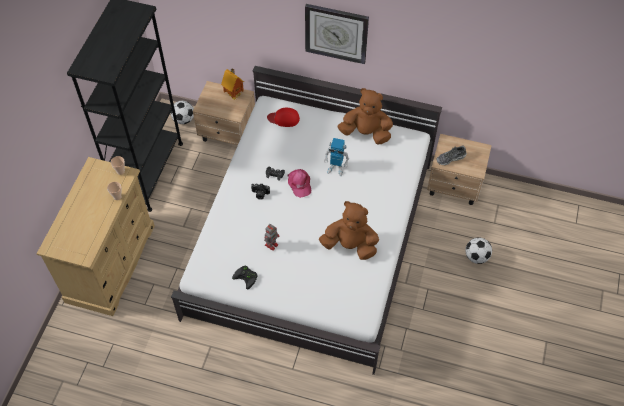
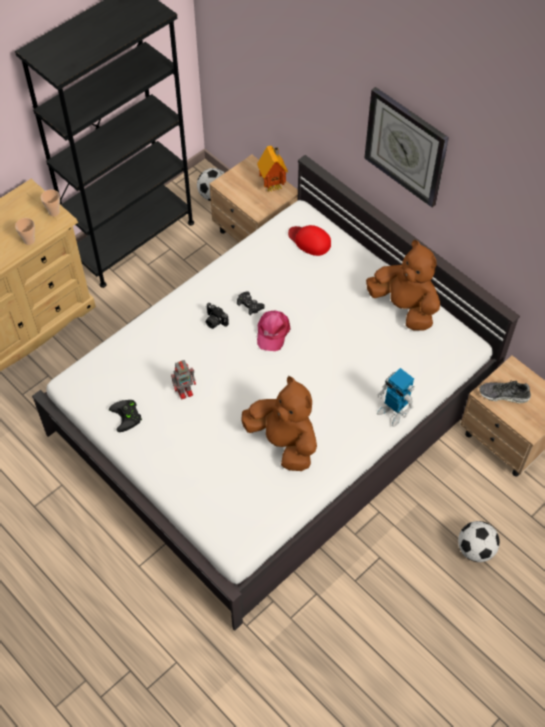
camera: 30 degrees right, 0 degrees up
toy robot [324,138,349,176] -> toy robot moved to [377,368,414,427]

